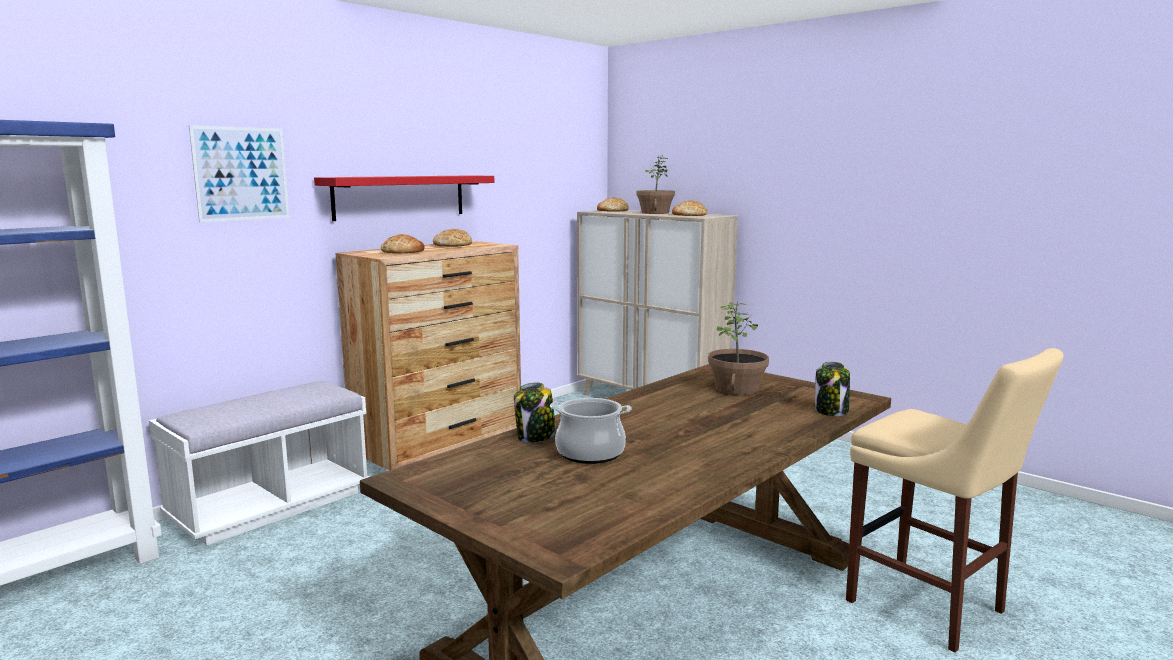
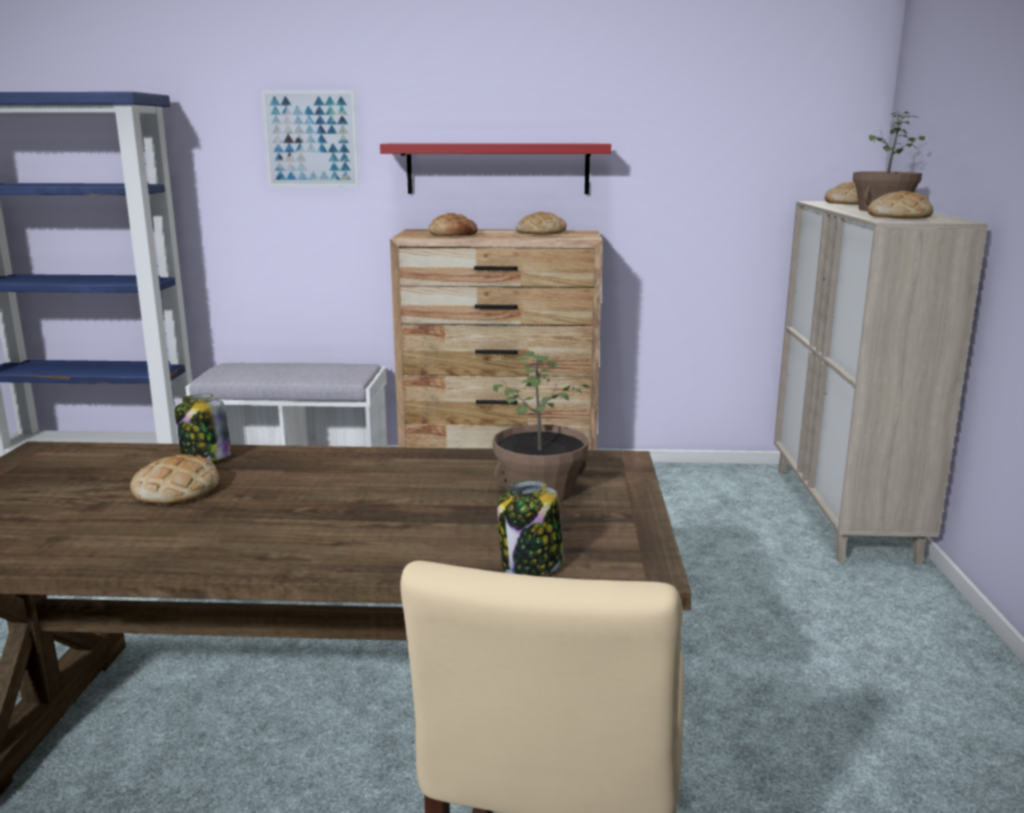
camera: 50 degrees right, 5 degrees up
cooking pot [550,398,632,464] -> bread [130,454,219,504]

